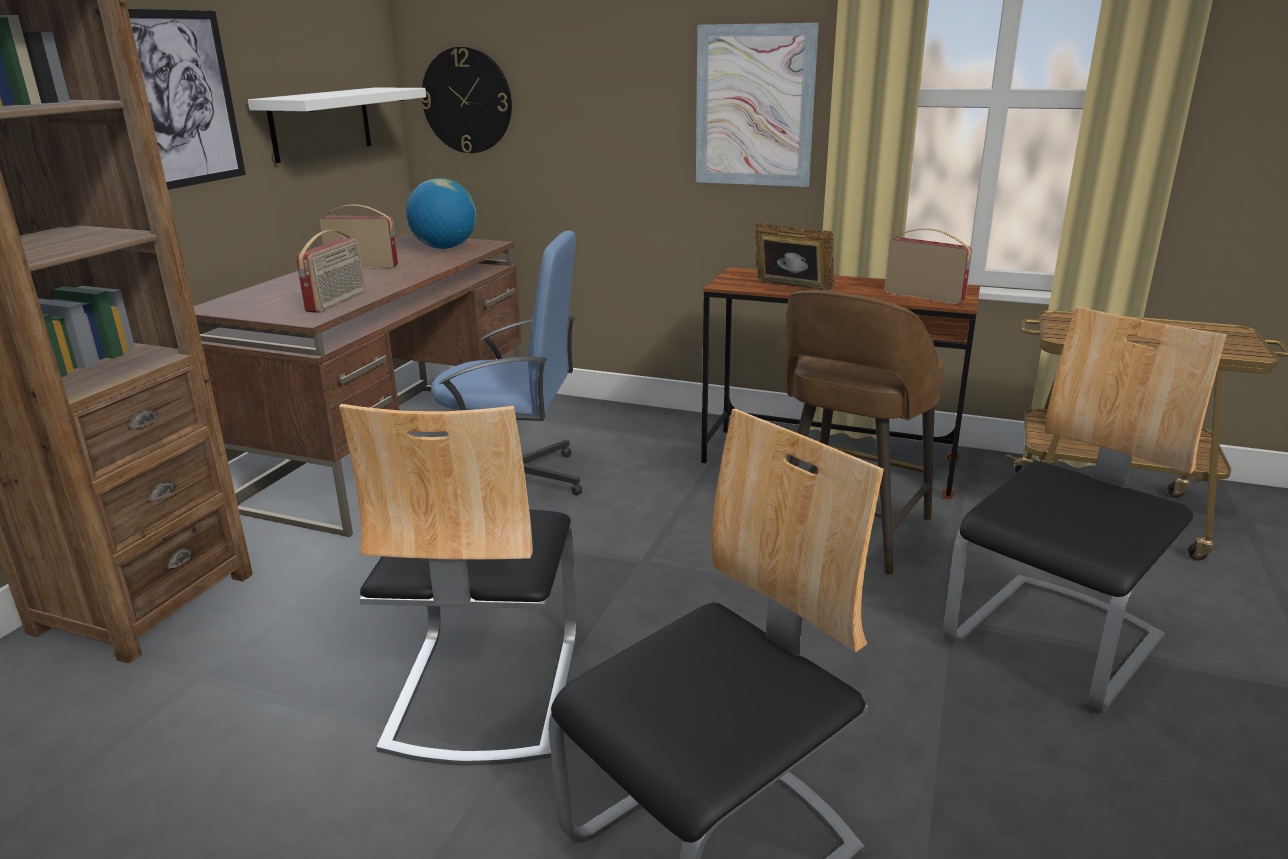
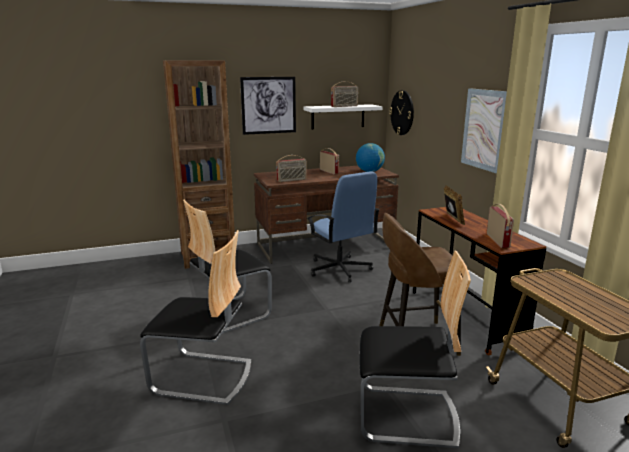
camera: 50 degrees right, 5 degrees down
none -> radio [331,81,358,107]

